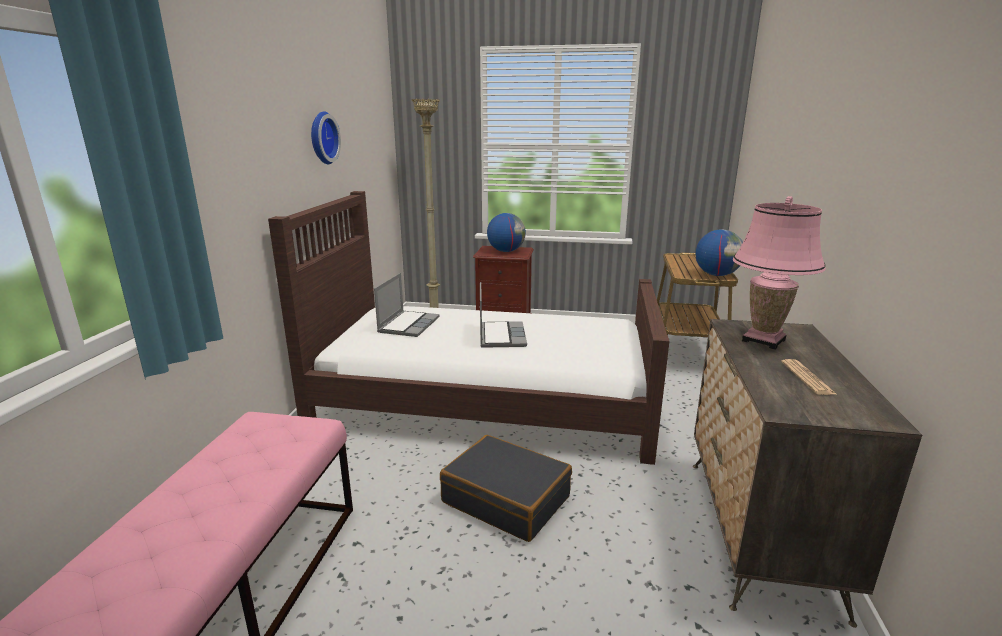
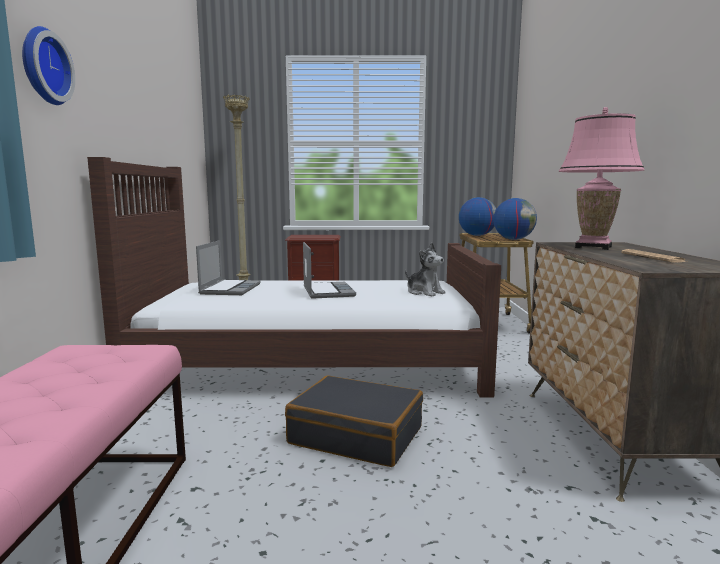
camera: 10 degrees left, 10 degrees down
wall clock [311,111,341,164] -> wall clock moved to [22,26,75,105]
globe [487,213,526,252] -> globe moved to [459,197,496,236]
none -> plush toy [405,243,446,296]

